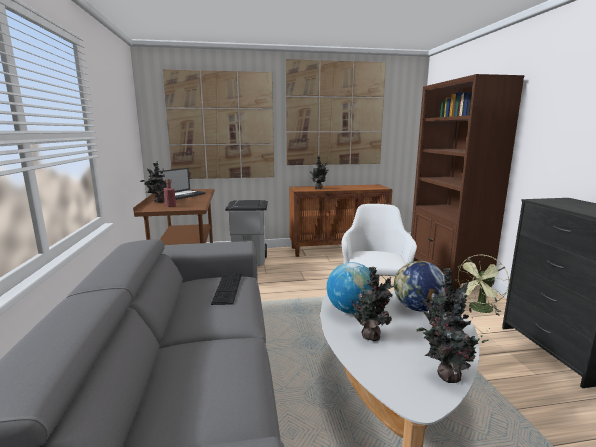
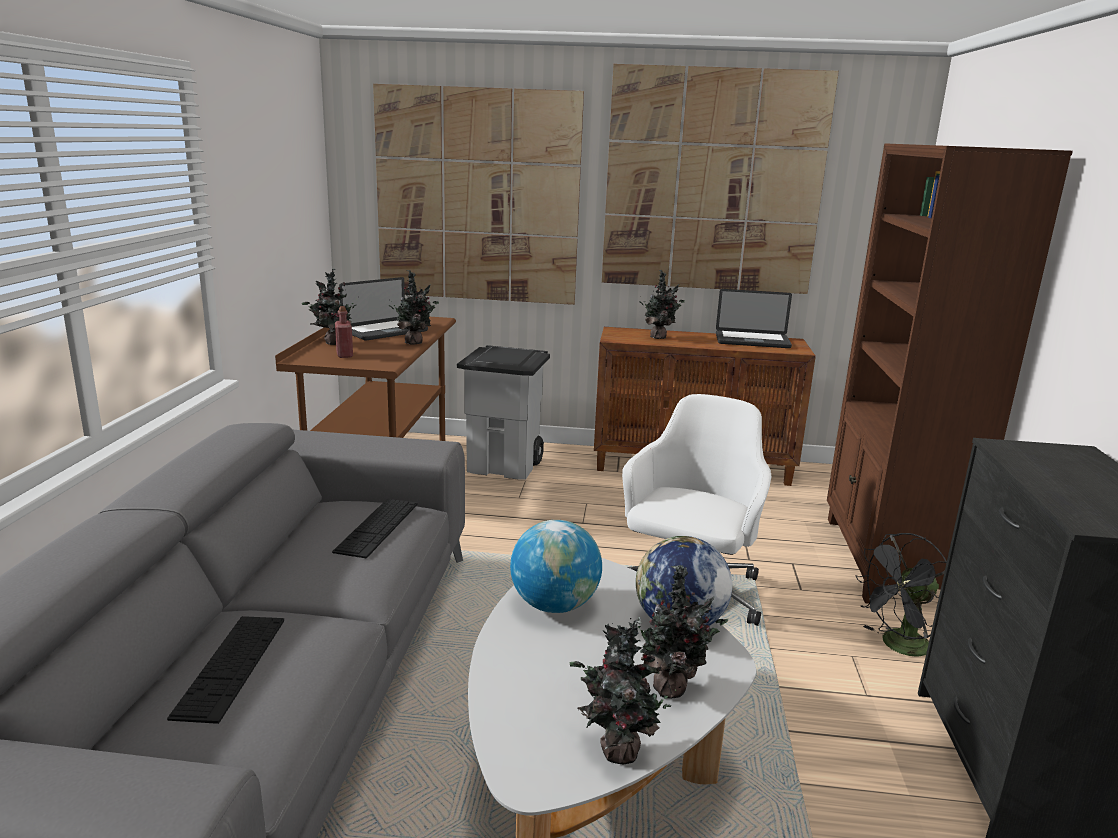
camera: 15 degrees right, 5 degrees up
potted plant [350,266,393,341] -> potted plant moved to [389,270,439,345]
green fan [457,255,509,316] -> black fan [855,533,947,657]
none -> keyboard [167,616,284,724]
none -> laptop [716,289,792,348]

